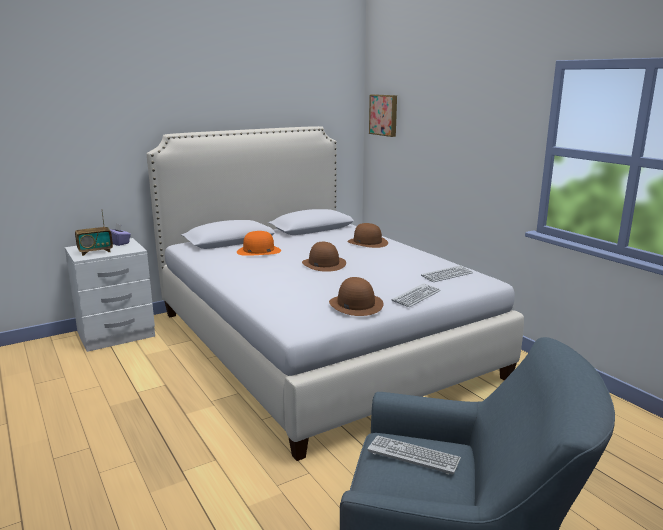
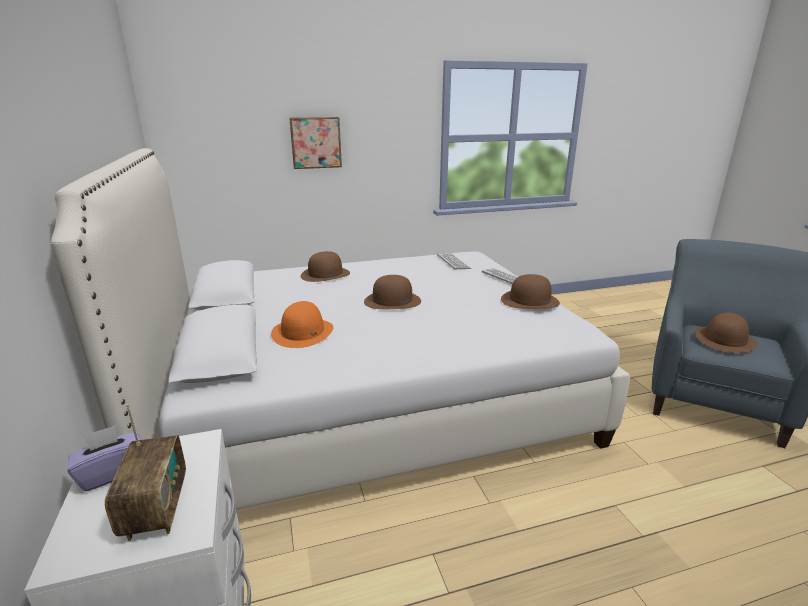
camera: 75 degrees left, 5 degrees up
keyboard [367,436,461,475] -> brown hat [695,312,758,353]
picture [369,94,397,137] -> picture moved to [289,117,342,169]

